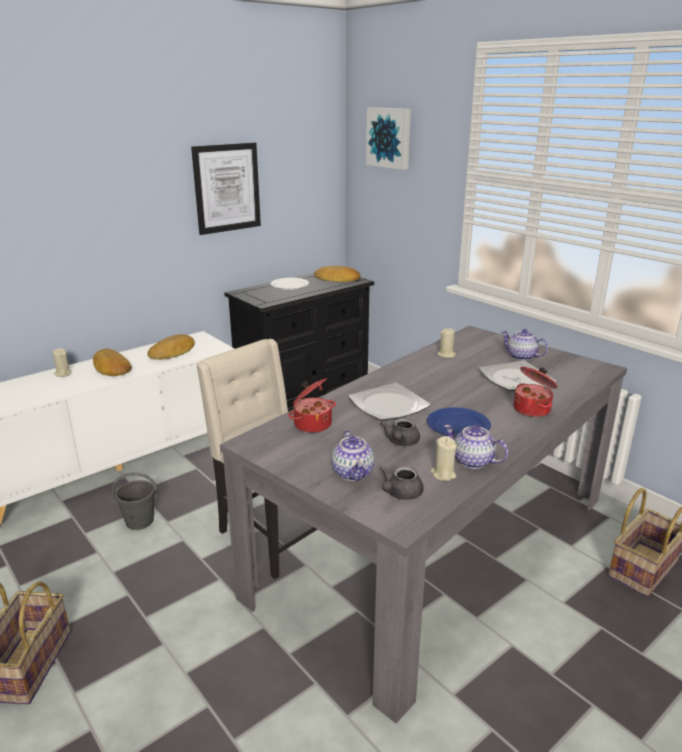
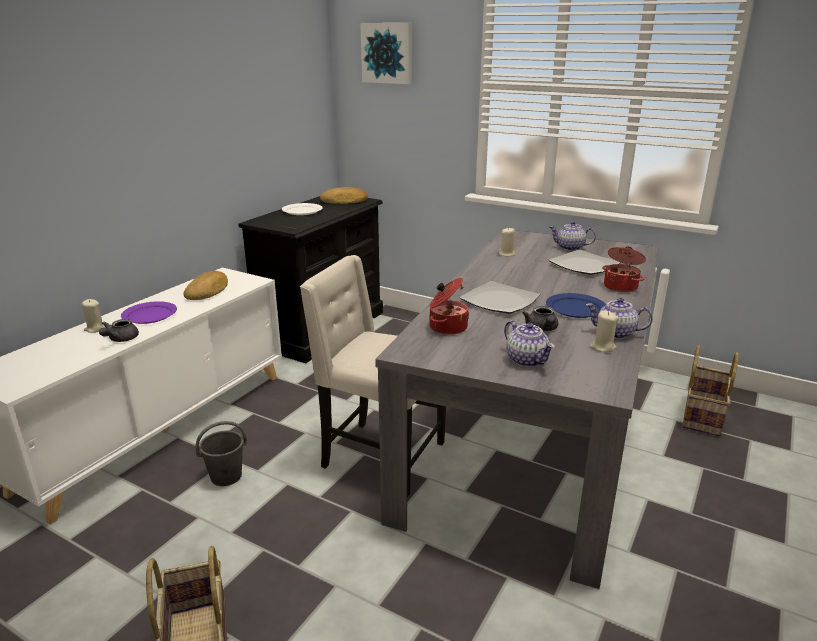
camera: 20 degrees left, 0 degrees up
bread [93,348,132,376] -> purple plate [121,301,177,324]
picture [191,142,261,235] -> none
grey teapot [380,467,424,500] -> grey teapot moved to [99,319,139,342]

